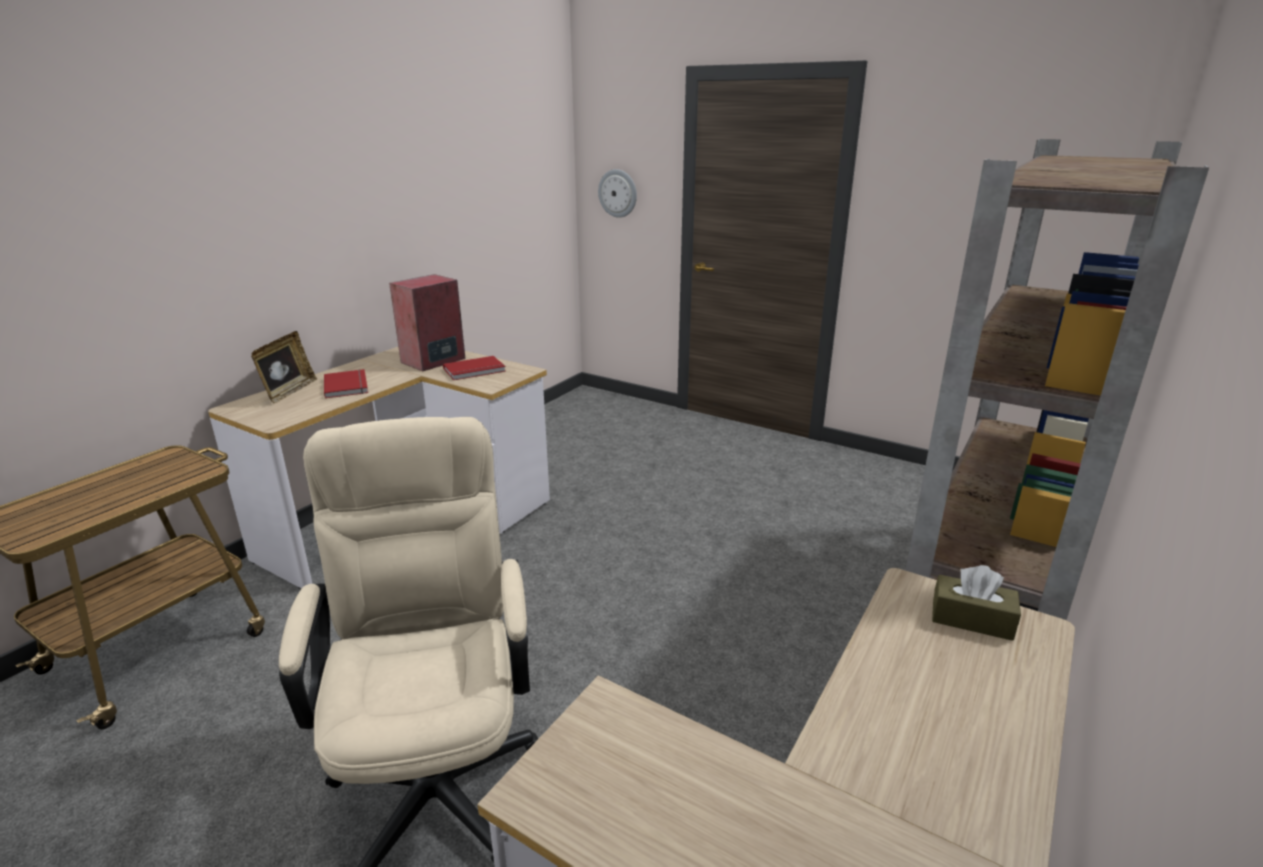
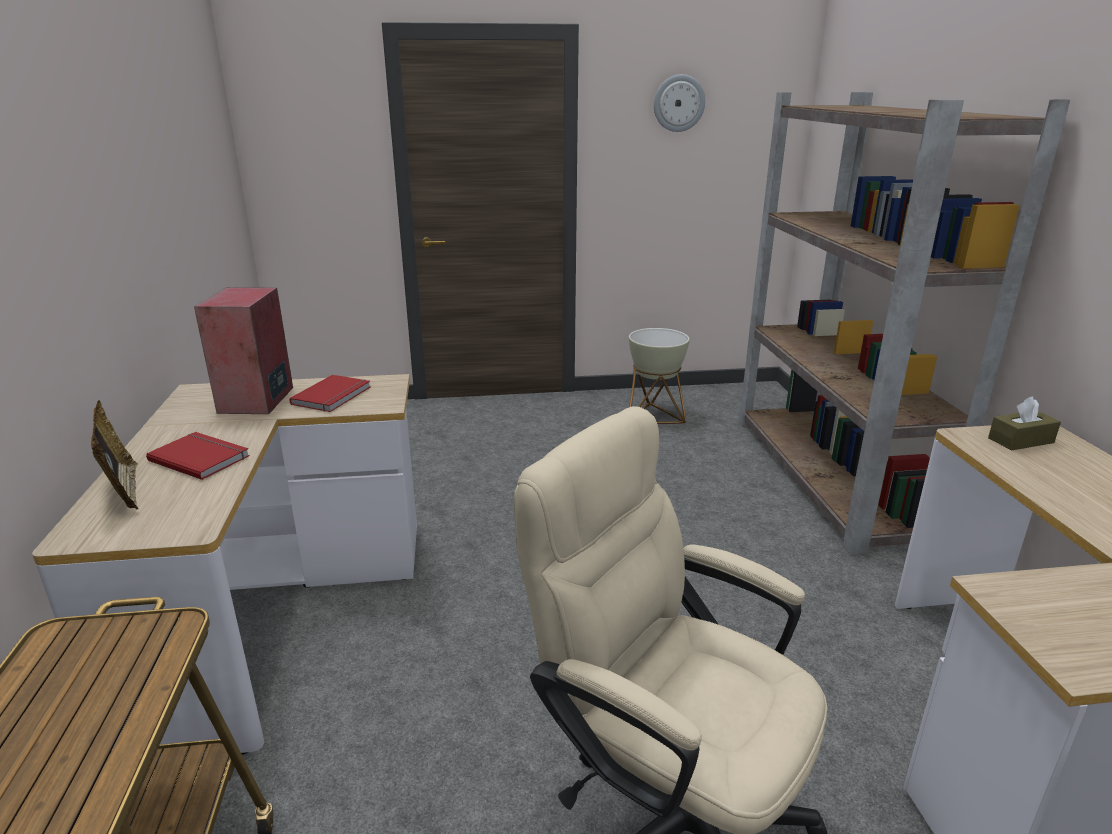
camera: 40 degrees left, 0 degrees up
wall clock [598,169,637,218] -> wall clock moved to [654,74,705,132]
none -> planter [629,328,690,424]

